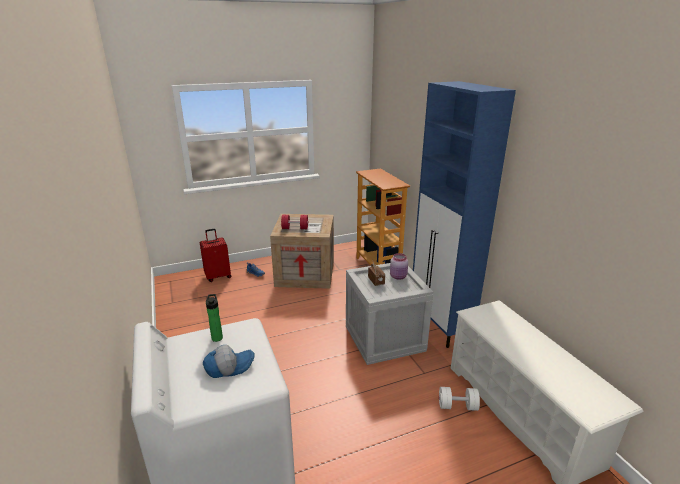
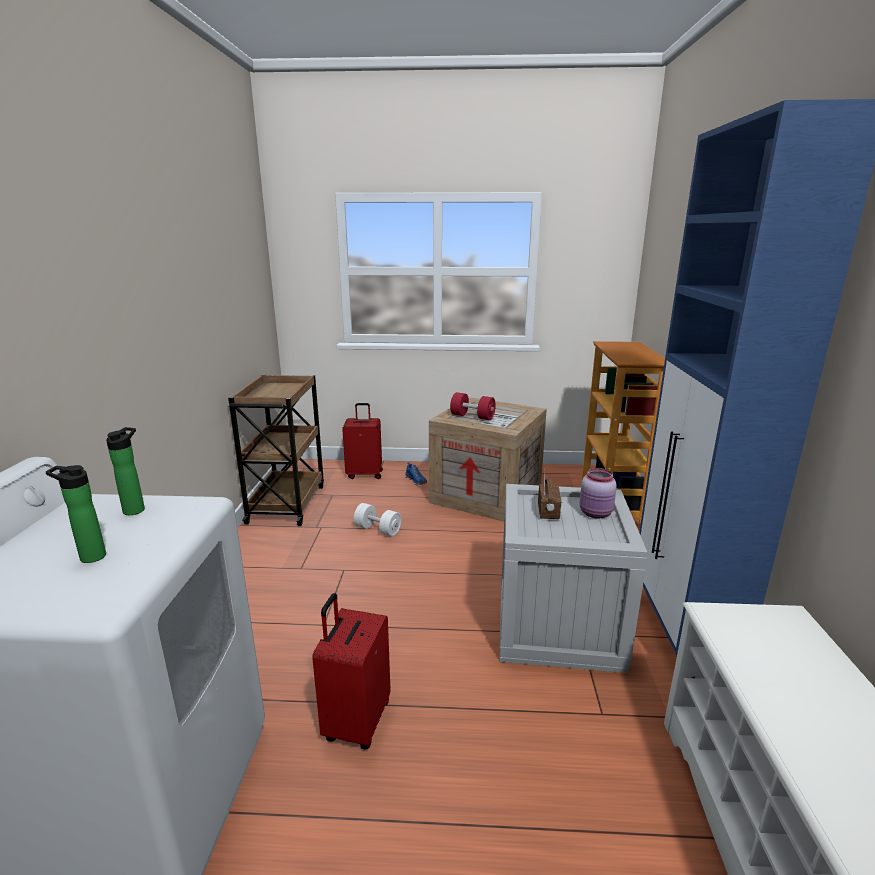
camera: 25 degrees right, 5 degrees down
cap [203,345,254,378] -> bottle [46,465,106,563]
white dumbbell [439,387,480,411] -> white dumbbell moved to [354,503,402,537]
none -> brown cart [228,374,324,526]
none -> red suitcase [312,593,391,749]

